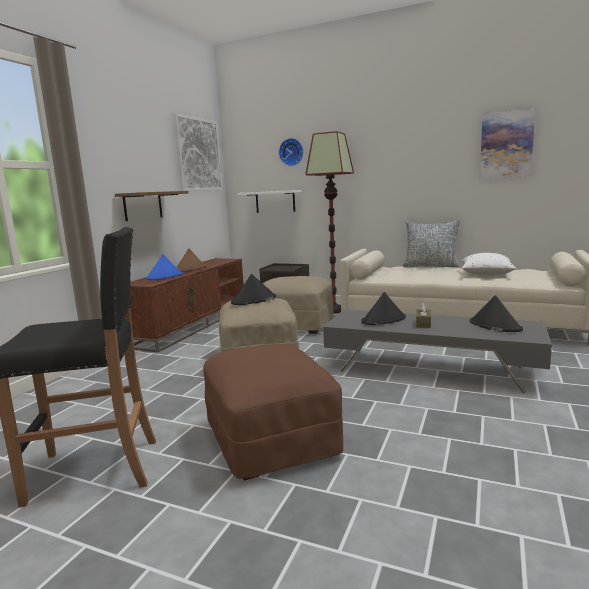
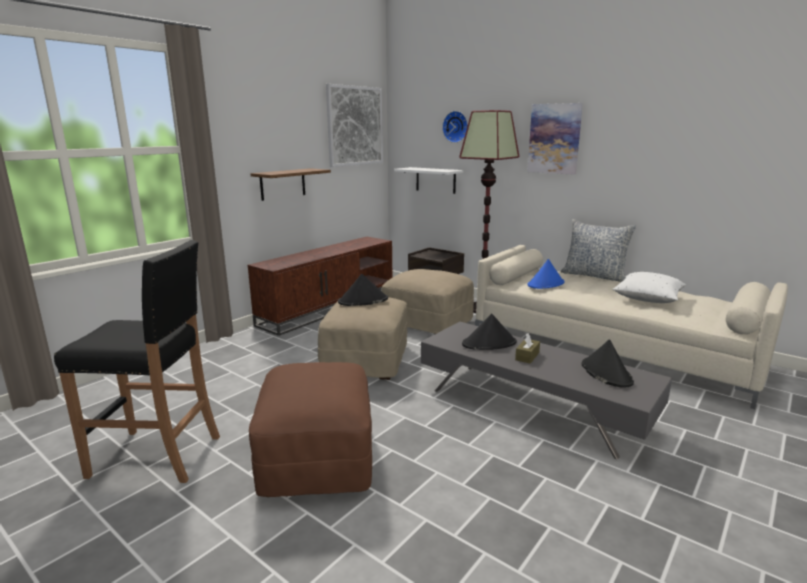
camera: 15 degrees right, 5 degrees up
blue hat [146,254,183,280] -> blue hat moved to [527,259,565,289]
brown hat [177,248,206,272] -> none
picture [480,109,535,178] -> picture moved to [527,103,583,175]

